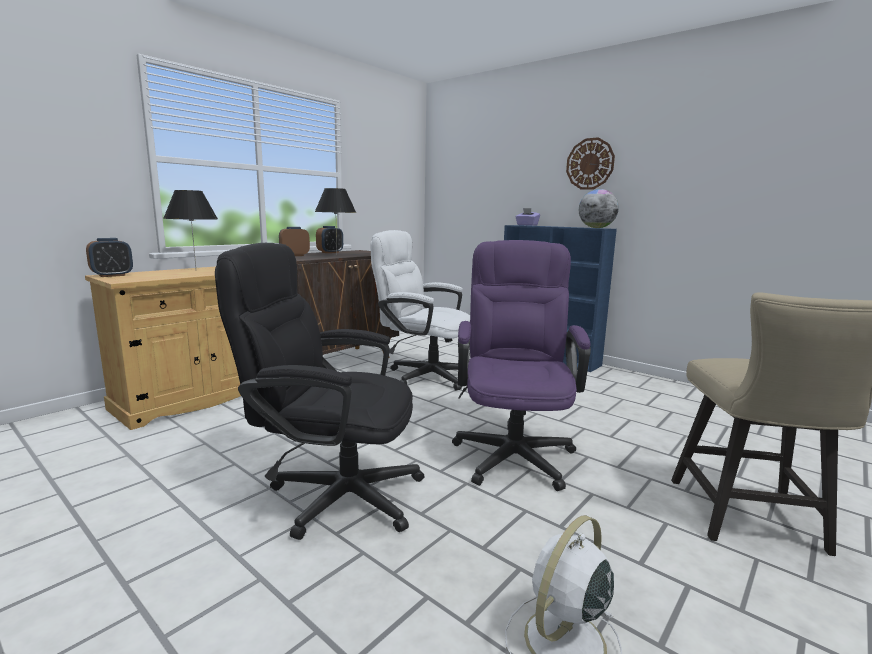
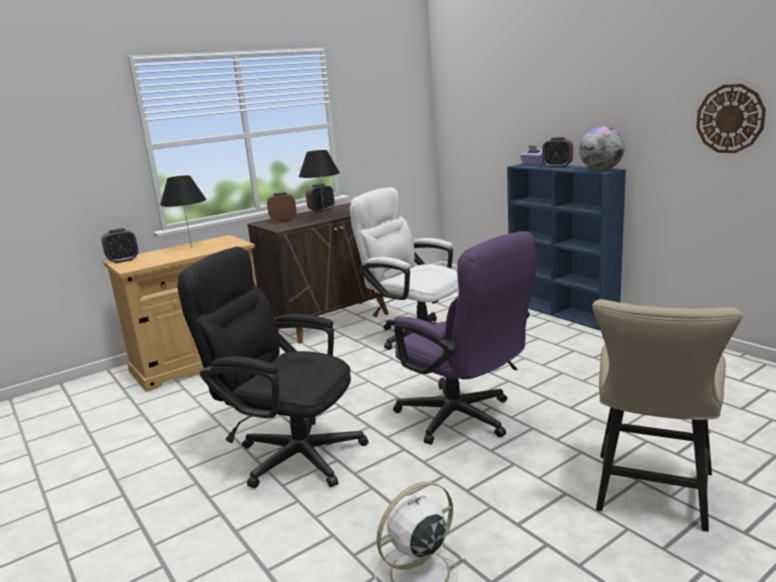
camera: 15 degrees right, 5 degrees up
purple office chair [452,240,591,491] -> purple office chair turned 120 degrees clockwise [393,231,537,445]
wall clock [566,137,615,190] -> wall clock moved to [696,84,766,153]
none -> alarm clock [542,137,573,168]

